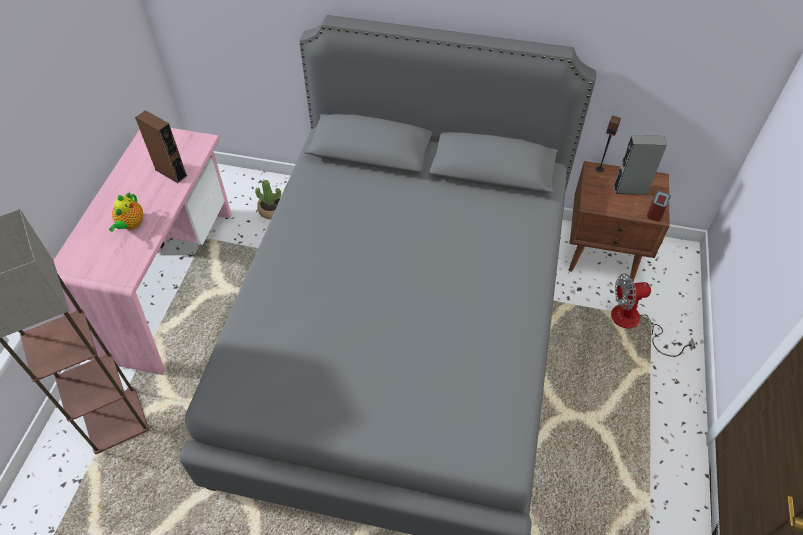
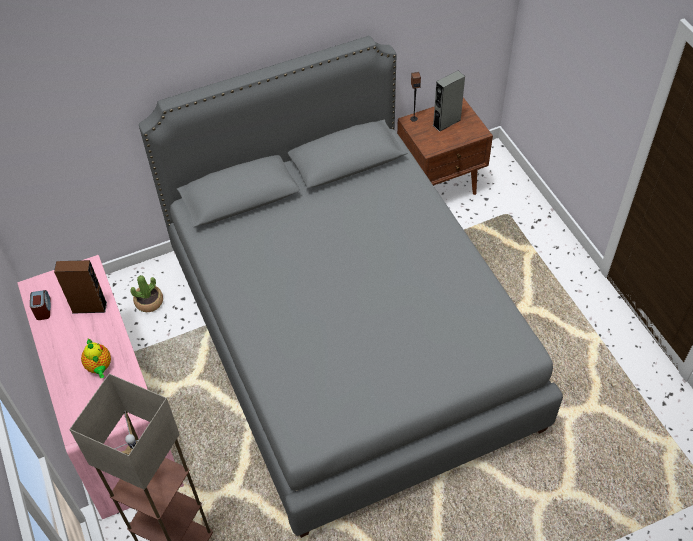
camera: 35 degrees left, 0 degrees up
fan [611,273,695,357] -> none
alarm clock [647,191,671,221] -> alarm clock moved to [30,290,51,320]

